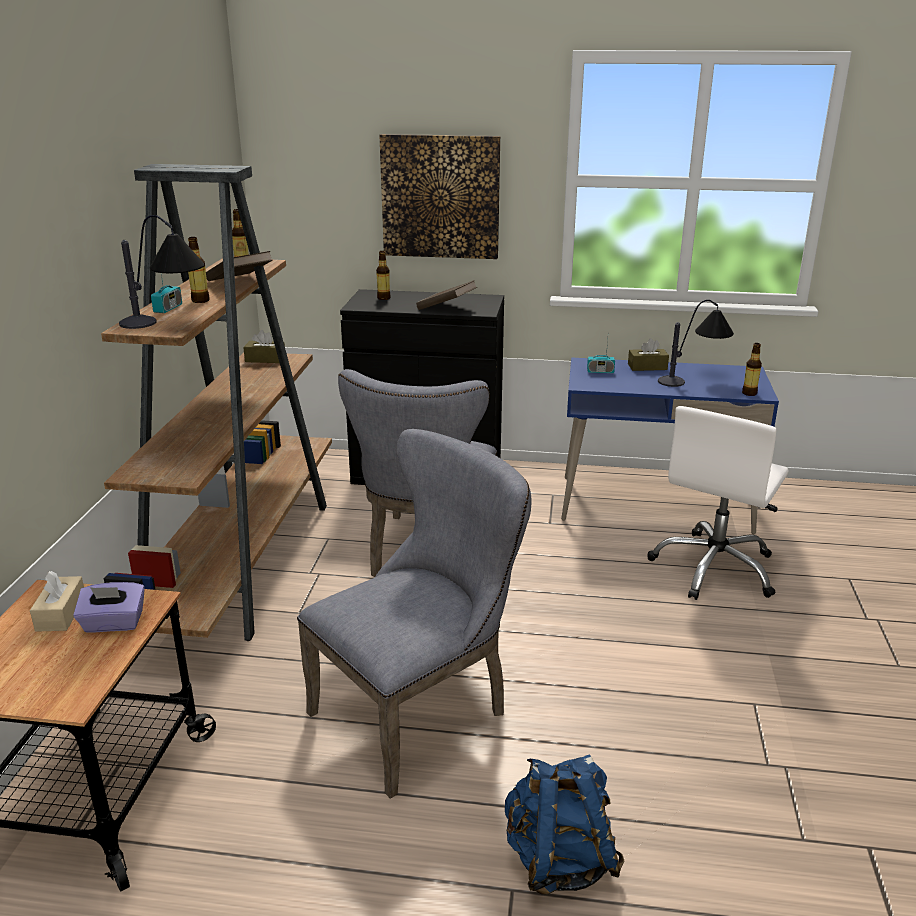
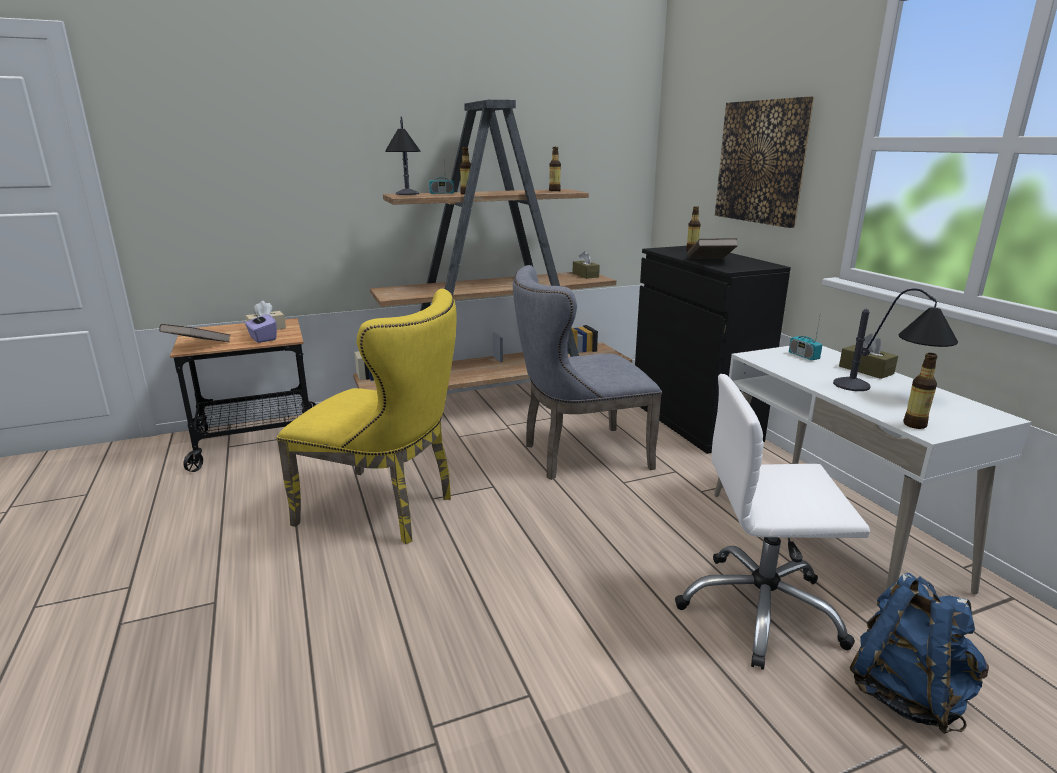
camera: 60 degrees right, 5 degrees down
brown book [206,251,273,281] -> brown book moved to [159,324,230,342]
grey chair [297,429,531,799] -> yellow chair [277,289,456,544]
blue backpack [505,755,624,895] -> blue backpack moved to [850,573,989,734]
blue desk [561,358,779,534] -> white desk [714,346,1031,594]

